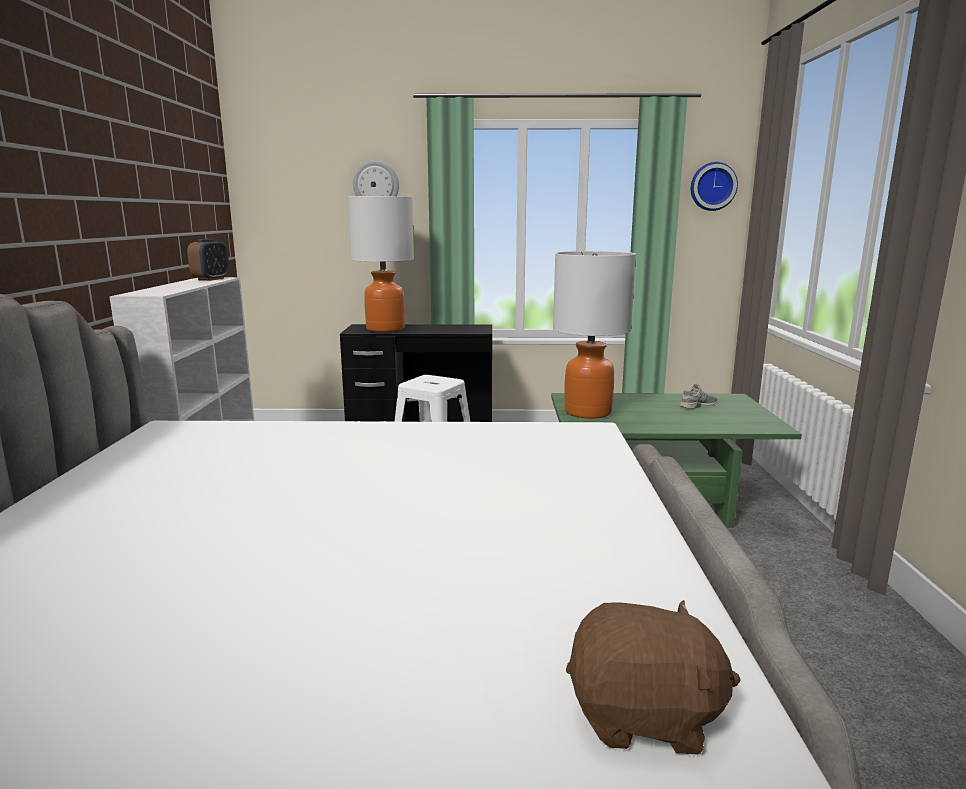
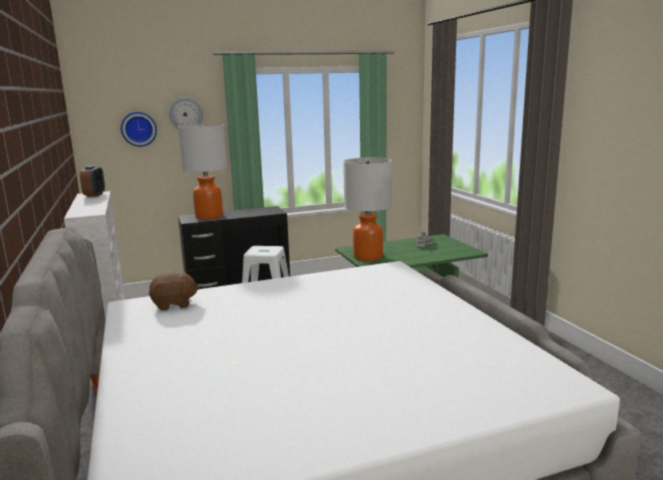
camera: 20 degrees left, 0 degrees up
brown plush toy [566,600,741,754] -> brown plush toy moved to [149,271,200,311]
wall clock [691,162,738,211] -> wall clock moved to [121,112,157,147]

